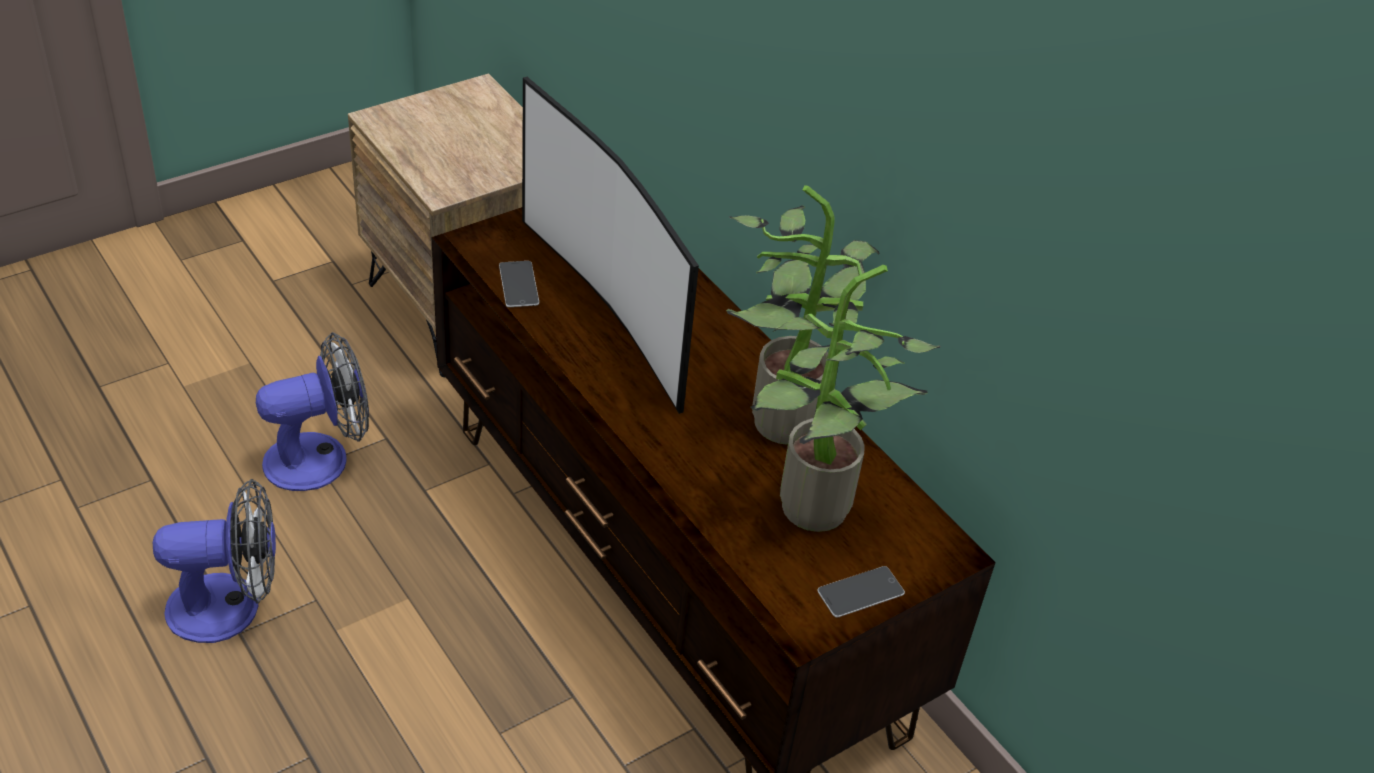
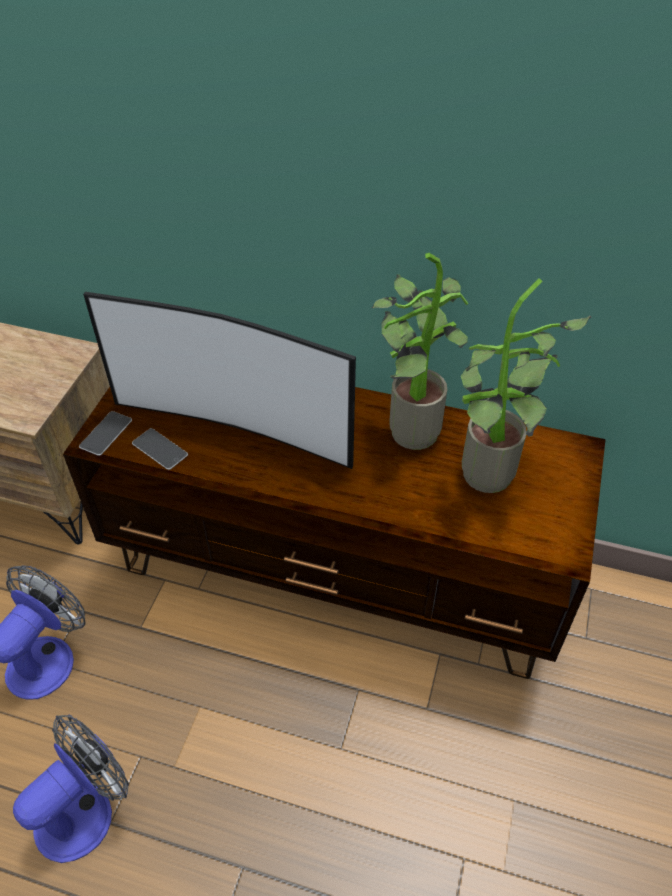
camera: 35 degrees left, 5 degrees up
phone [817,566,905,618] -> phone moved to [79,411,132,456]

